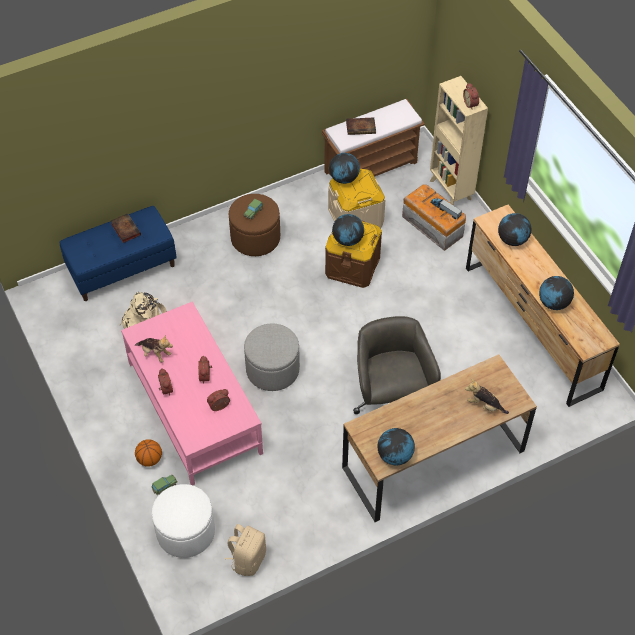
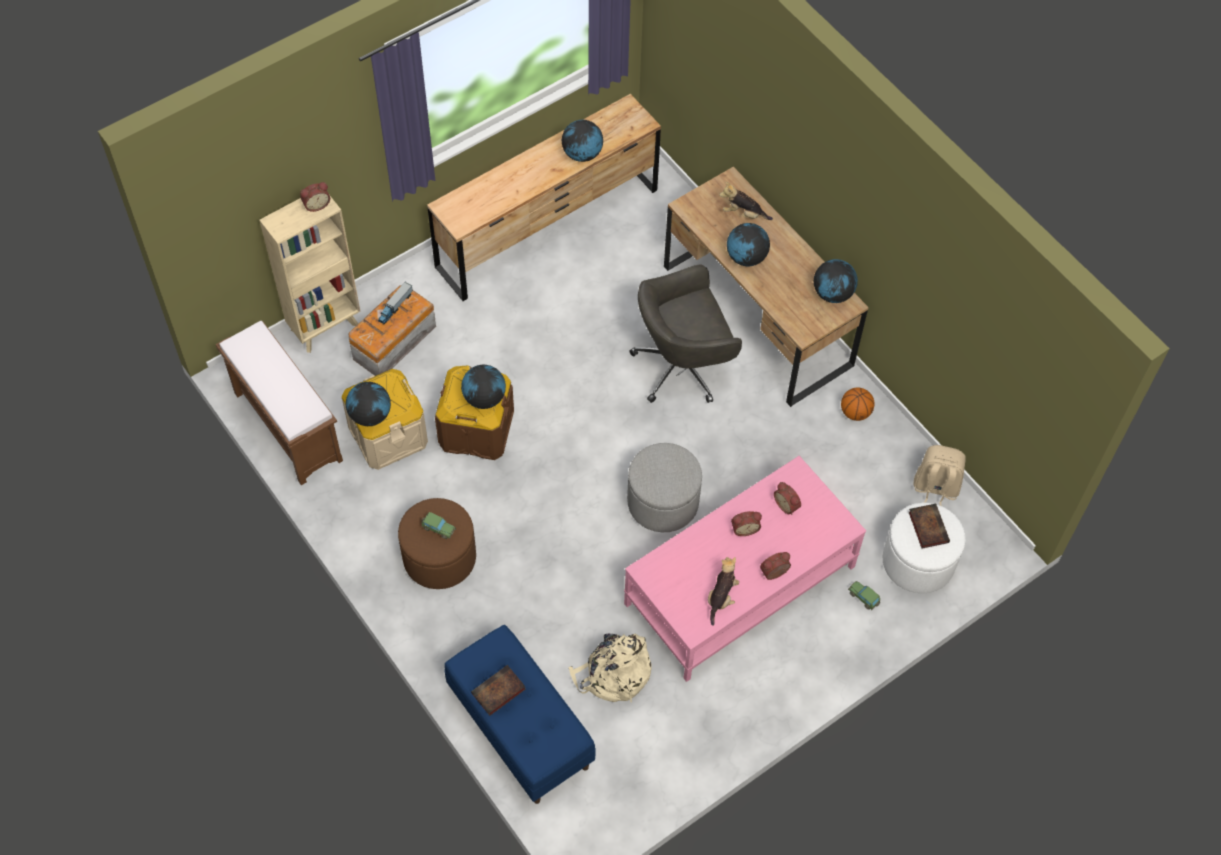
camera: 100 degrees left, 5 degrees up
basketball [135,439,162,467] -> basketball moved to [841,387,875,421]
book [346,118,376,135] -> book moved to [909,504,950,549]
plush toy [465,379,509,414] -> plush toy turned 90 degrees clockwise [719,182,773,220]
globe [498,213,531,246] -> globe moved to [727,223,770,266]

